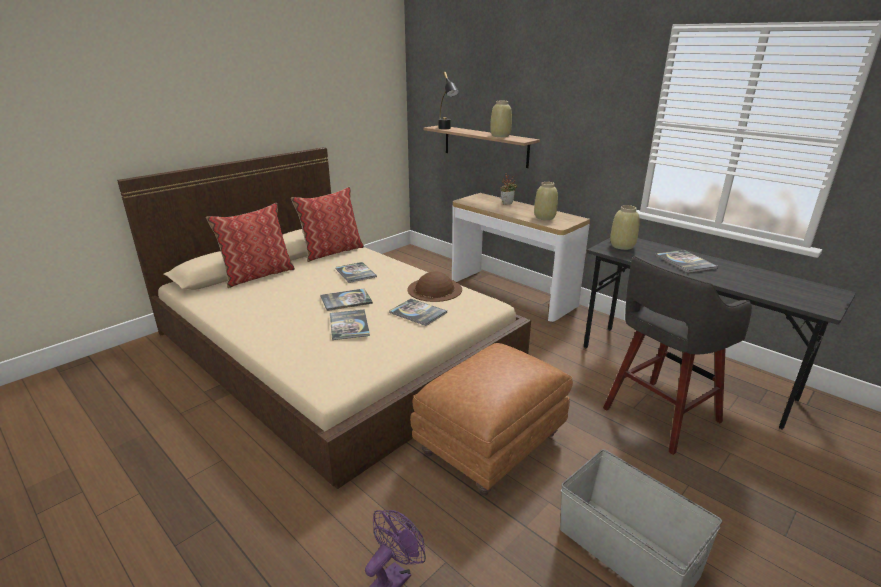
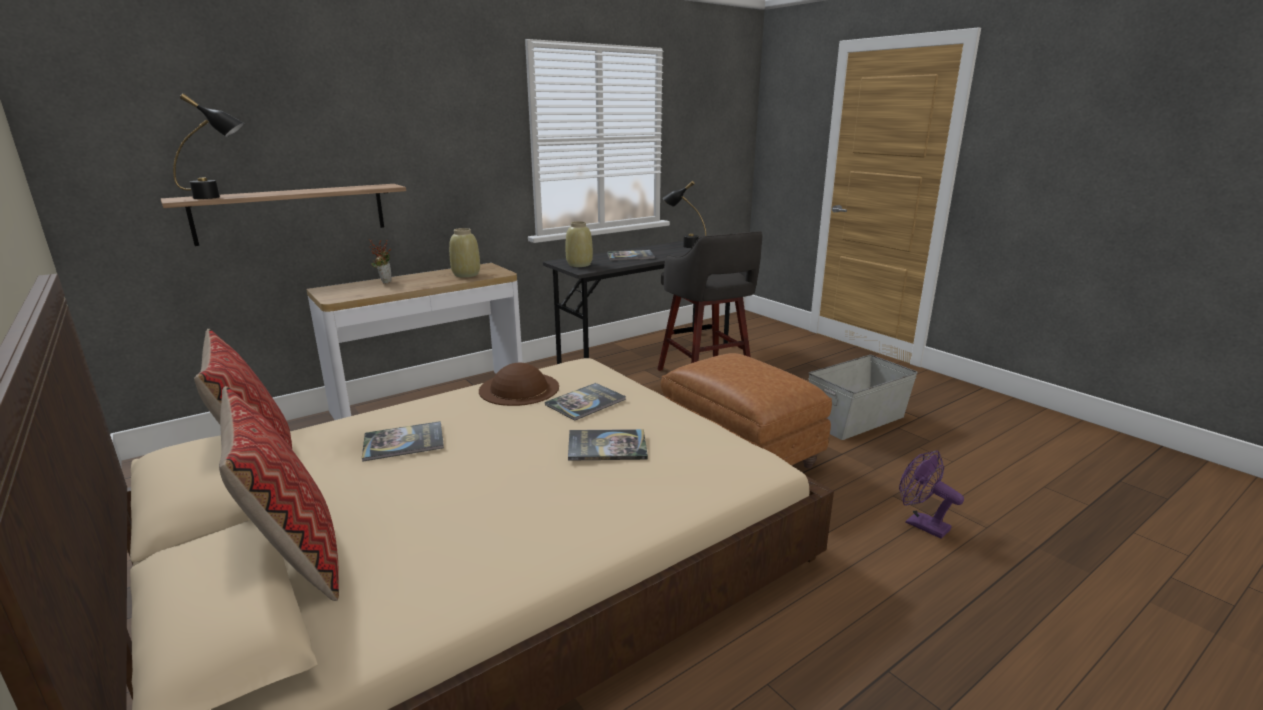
camera: 80 degrees left, 5 degrees down
book [321,288,373,311] -> none
beige vase [490,101,512,137] -> none
none -> black table lamp [663,181,706,248]

